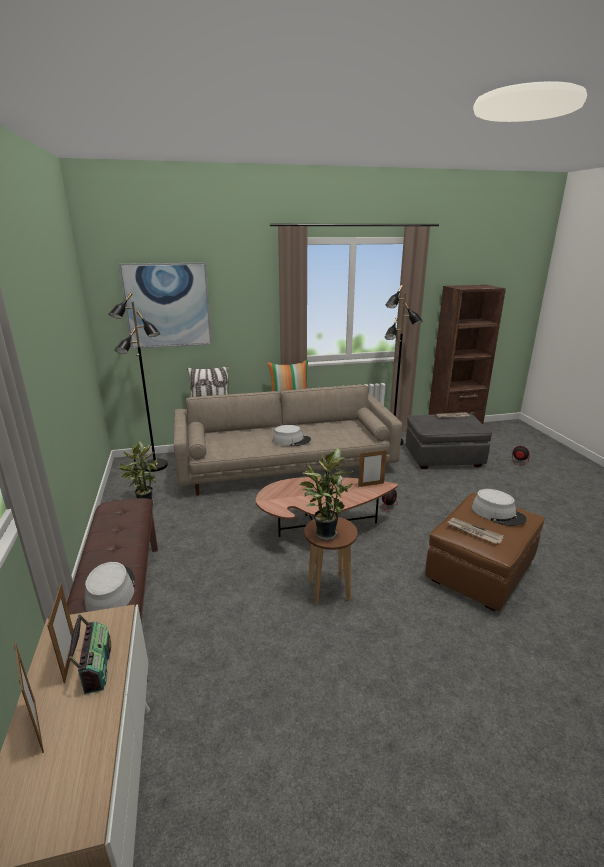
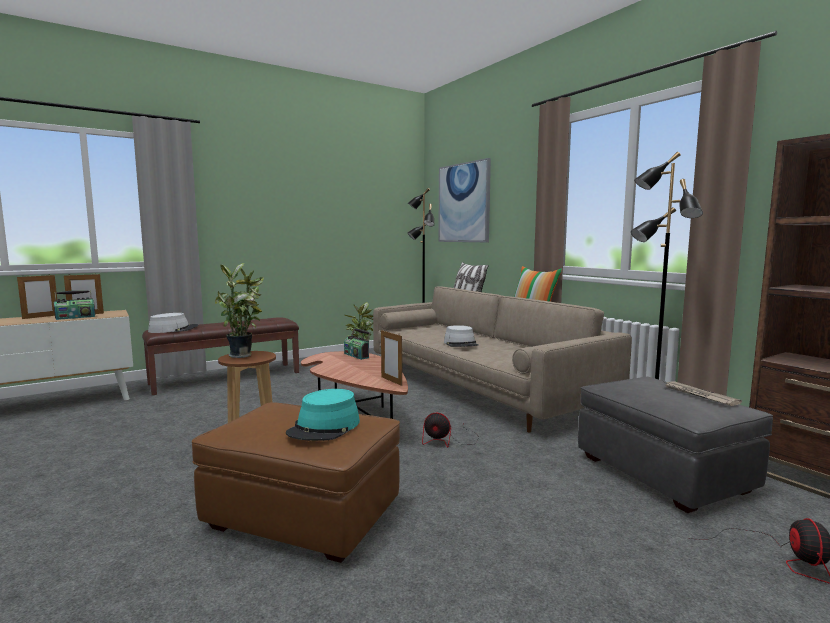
camera: 70 degrees right, 15 degrees down
newspaper [448,518,504,544] -> none
grey hat [472,489,527,526] -> turquoise hat [286,389,360,441]
none -> radio [344,328,371,360]

